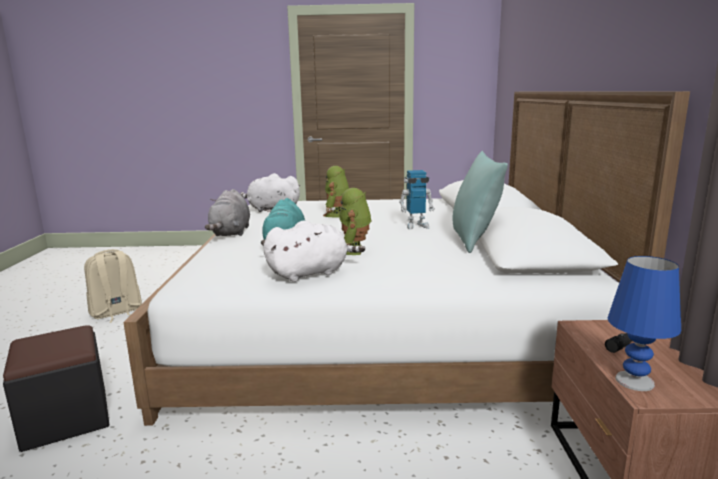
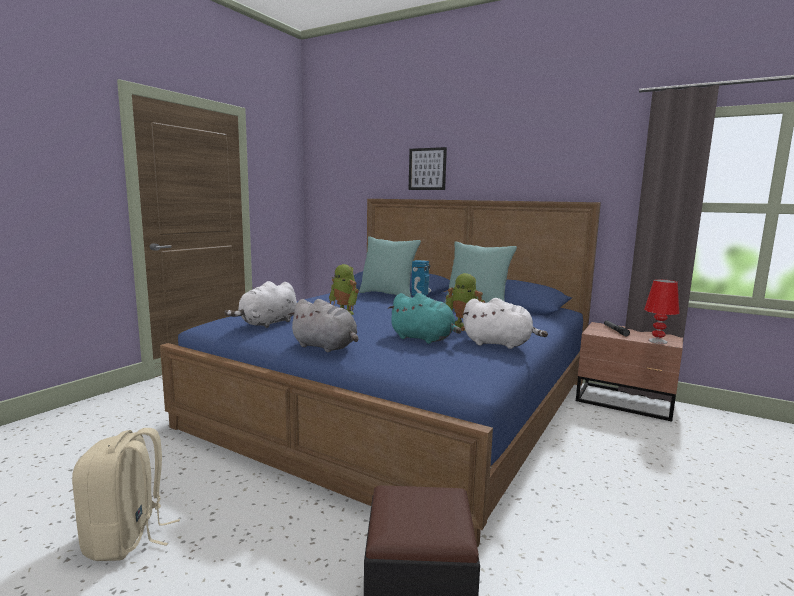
camera: 60 degrees left, 5 degrees down
white bed [123,91,690,426] -> blue bed [160,199,601,548]
white plush toy [263,221,365,282] -> white plush toy turned 105 degrees clockwise [463,298,548,349]
blue table lamp [608,256,681,391] -> red table lamp [644,279,679,344]
none -> turquoise pillow [359,236,421,298]
none -> picture [409,147,447,190]

